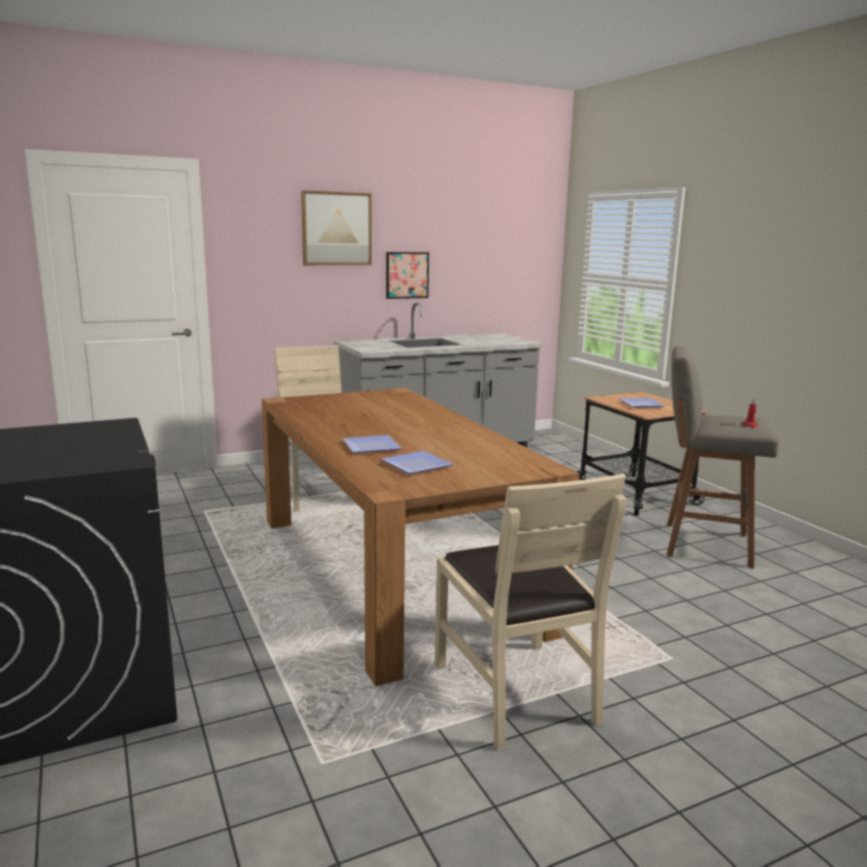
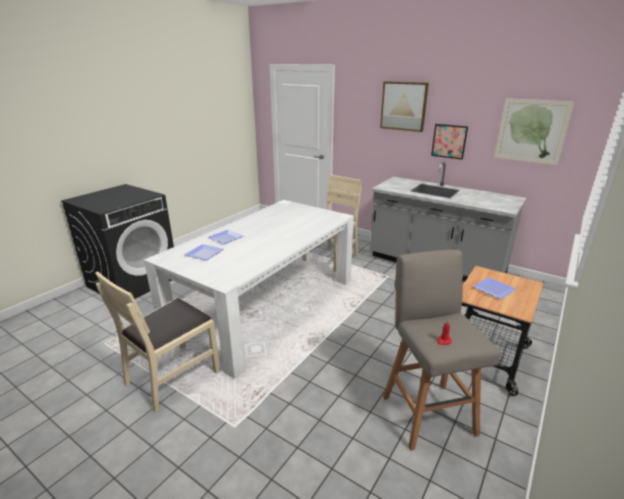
camera: 60 degrees right, 10 degrees up
brown dining table [262,388,580,686] -> white dining table [144,200,354,379]
none -> picture [494,98,575,165]

